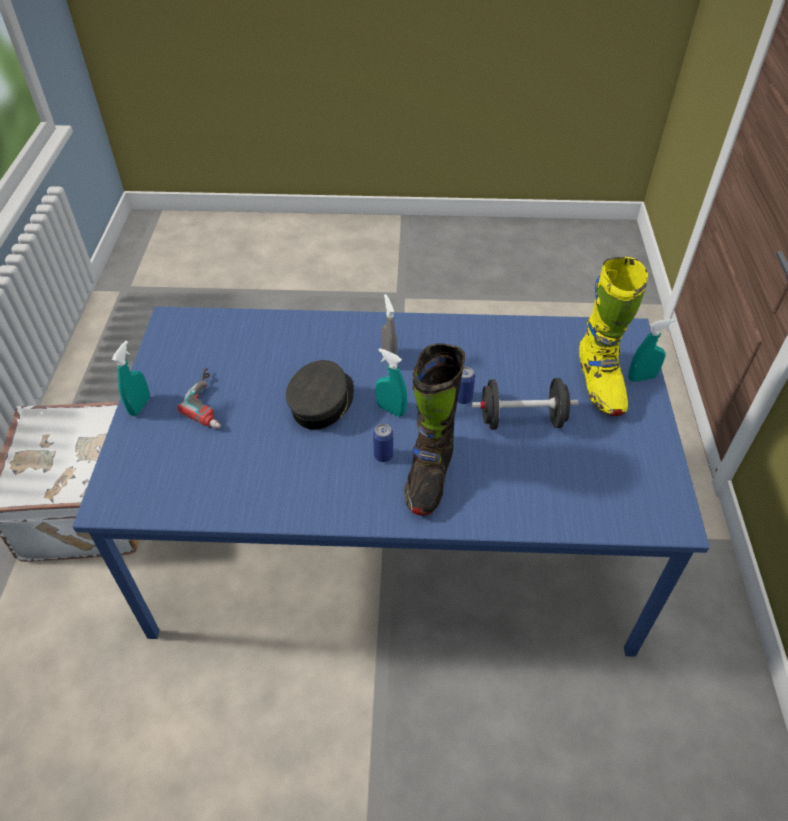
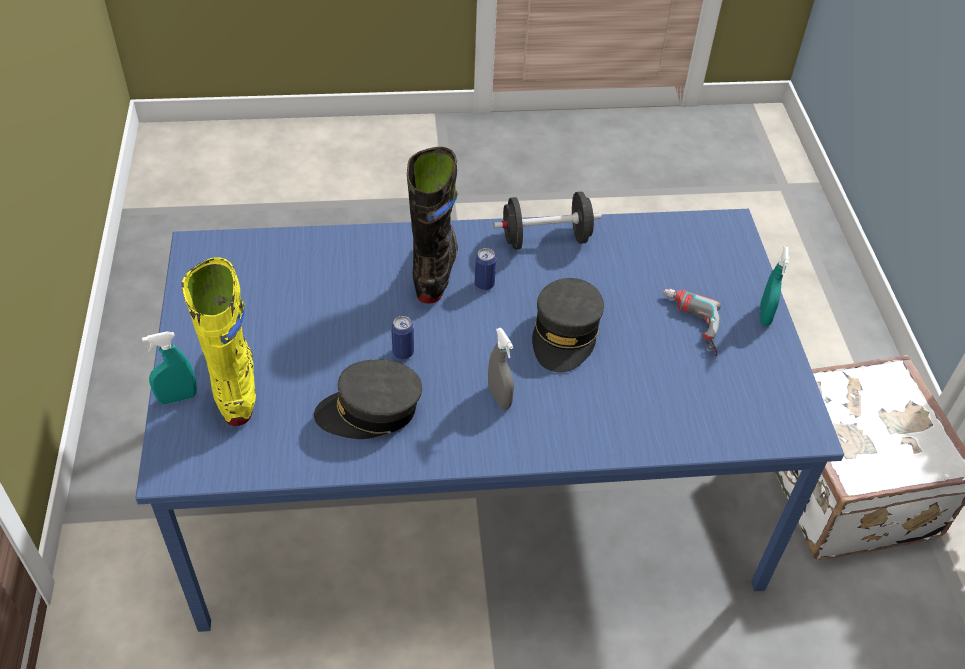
camera: 170 degrees right, 0 degrees up
turquoise spray bottle [376,348,407,417] -> none
black dumbbell [472,378,578,430] -> black dumbbell moved to [494,192,602,250]
none -> grey cap [314,360,422,439]

